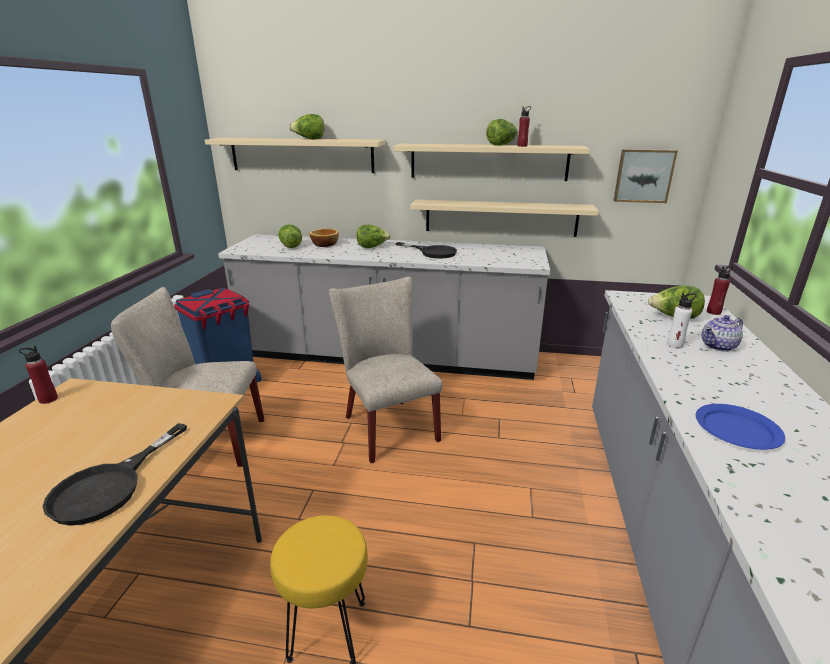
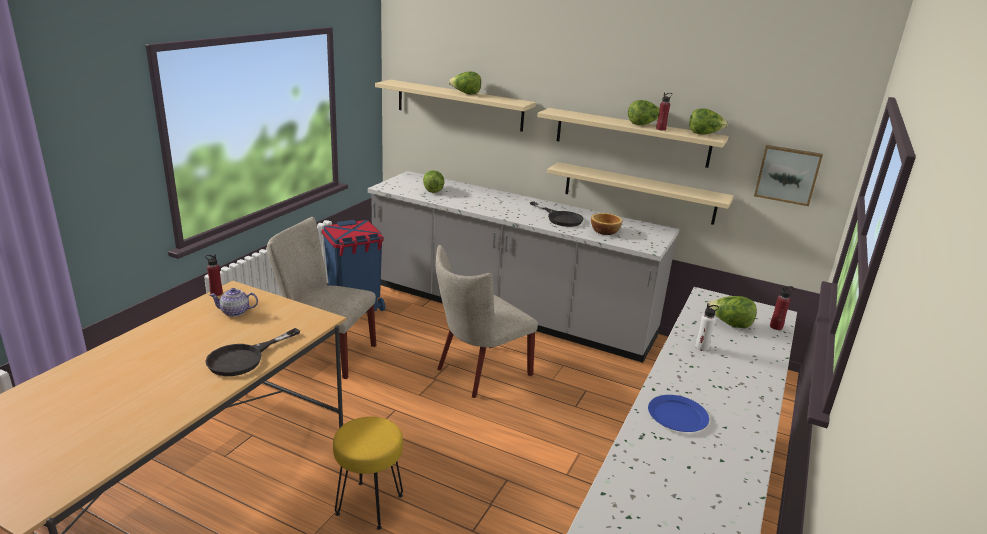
camera: 15 degrees right, 0 degrees up
bowl [309,229,339,247] -> bowl moved to [591,213,623,235]
beige chair [329,277,442,463] -> beige chair turned 120 degrees counterclockwise [436,245,538,398]
lettuce [356,225,391,248] -> lettuce moved to [689,109,728,135]
teapot [702,315,743,352] -> teapot moved to [210,288,258,317]

